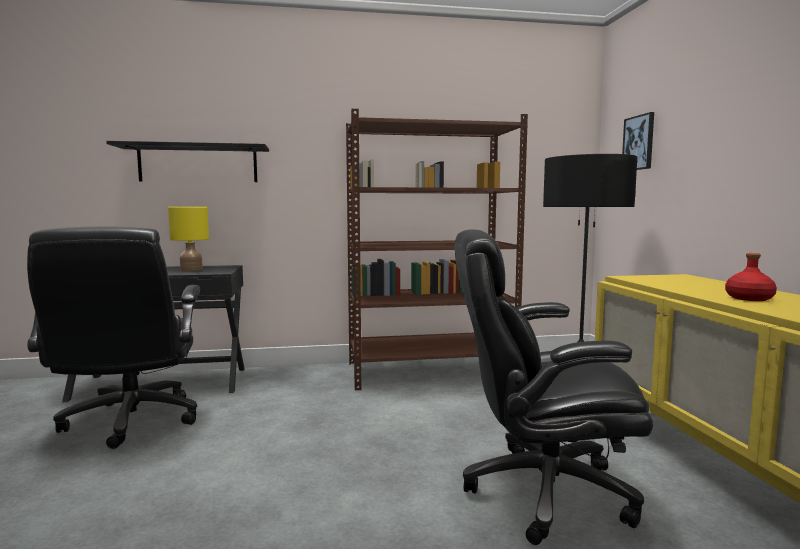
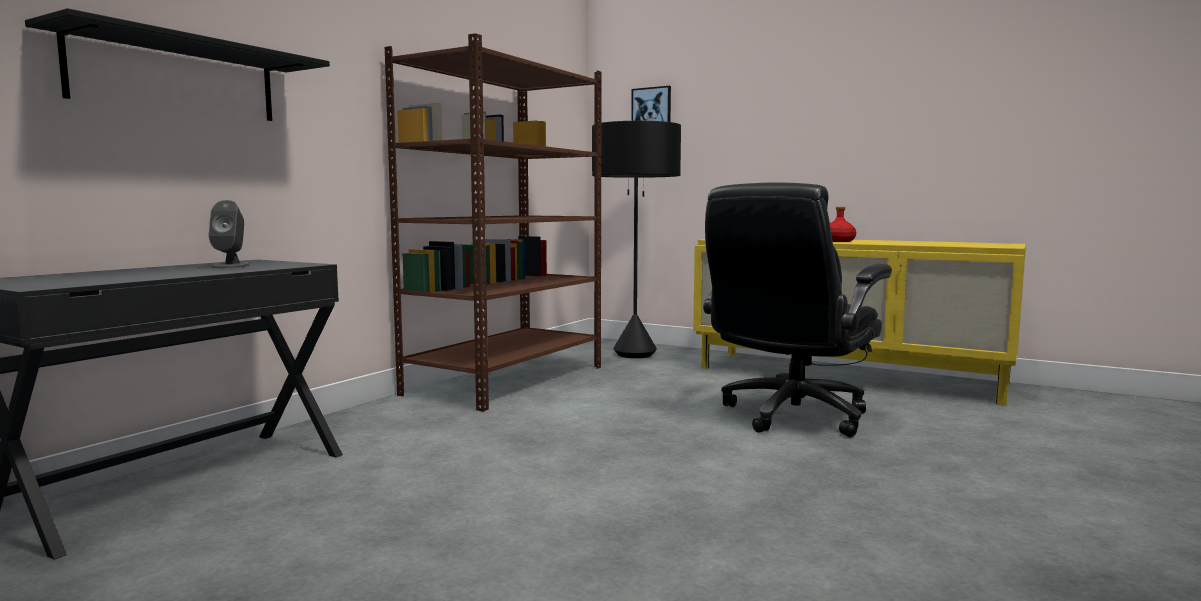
camera: 50 degrees left, 0 degrees up
black office chair [27,226,200,449] -> none
yellow table lamp [168,207,209,271] -> grey speaker [208,200,250,269]

